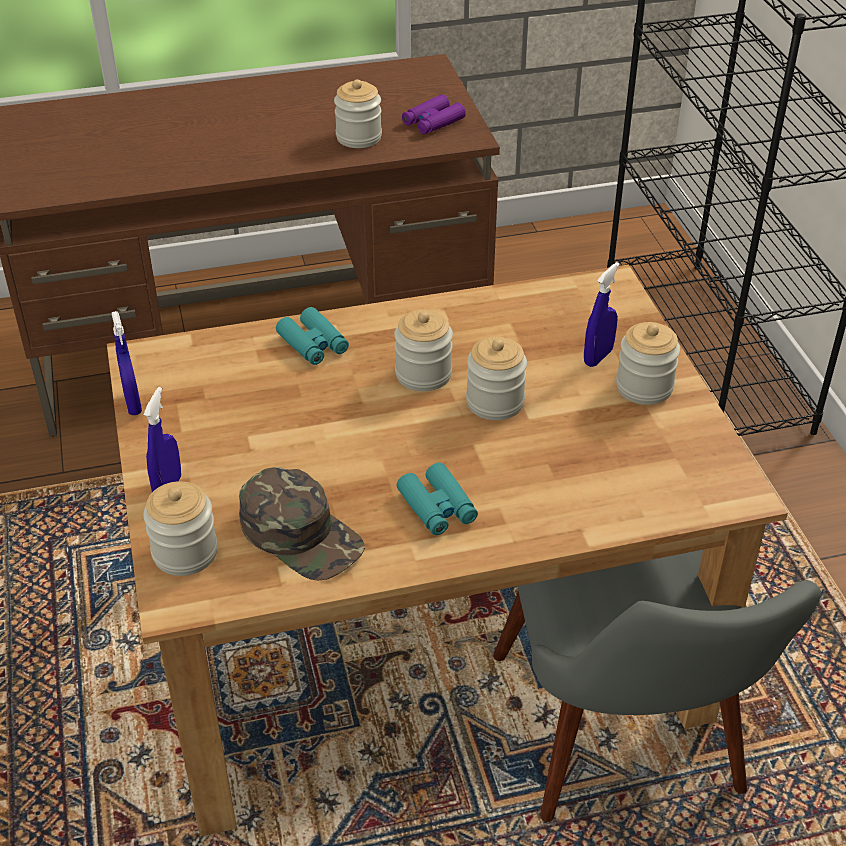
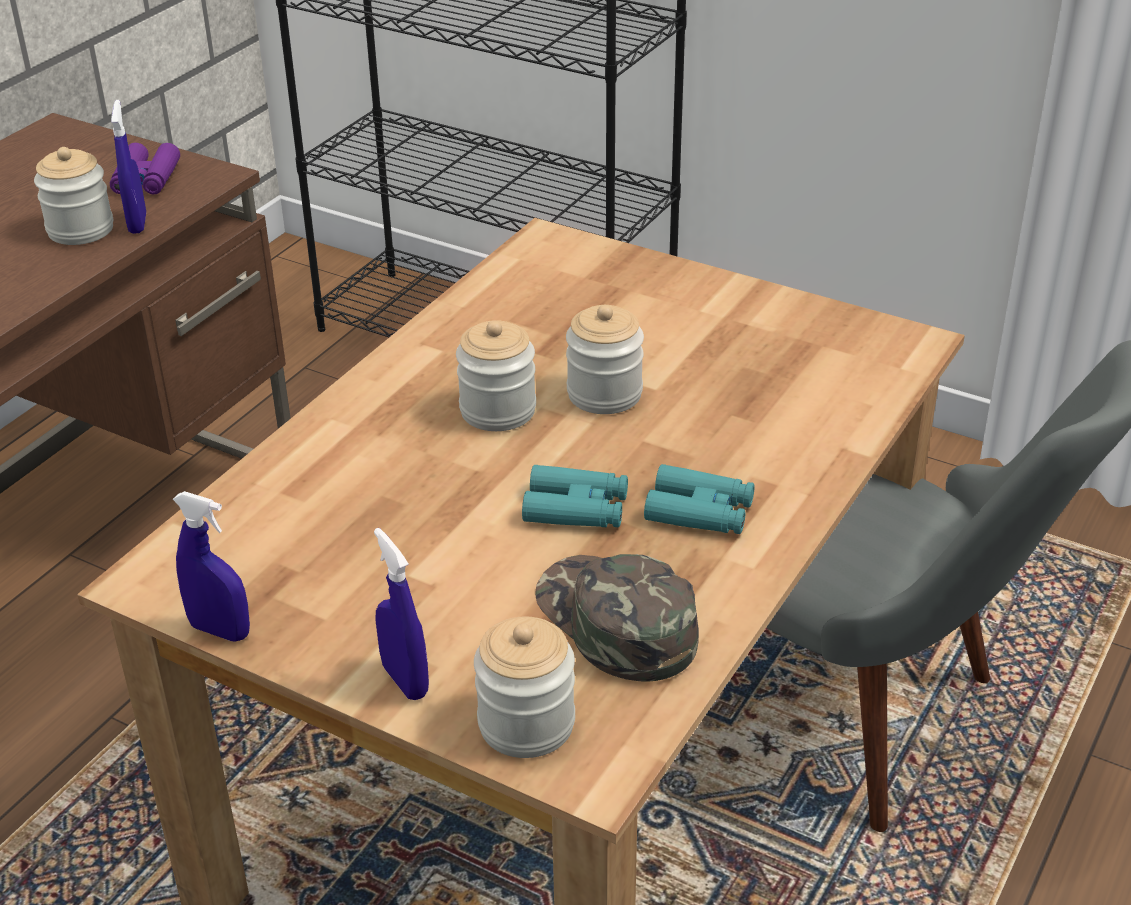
camera: 45 degrees left, 5 degrees down
green cap [239,467,365,580] -> green cap turned 120 degrees counterclockwise [535,554,699,682]
turquoise binoculars [276,307,349,365] -> turquoise binoculars moved to [522,465,628,528]
blue spray bottle [584,262,619,367] -> blue spray bottle moved to [111,100,146,234]
jar [616,322,680,405] -> none

